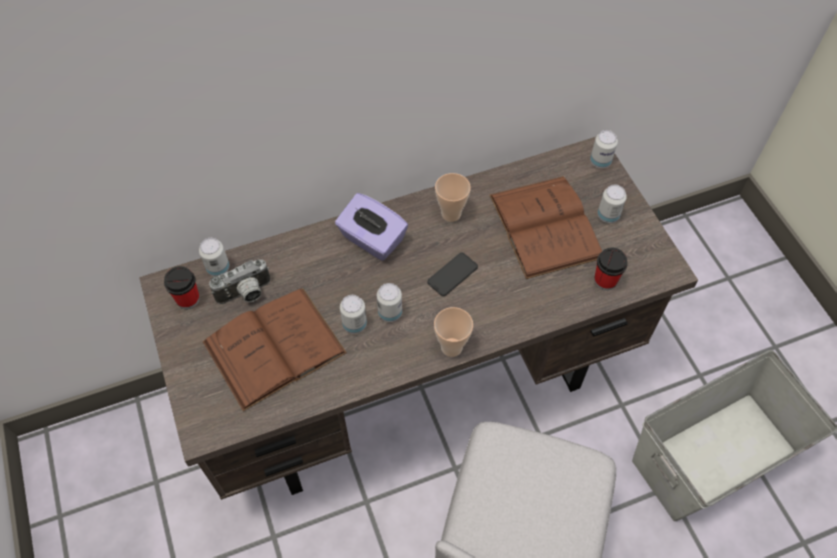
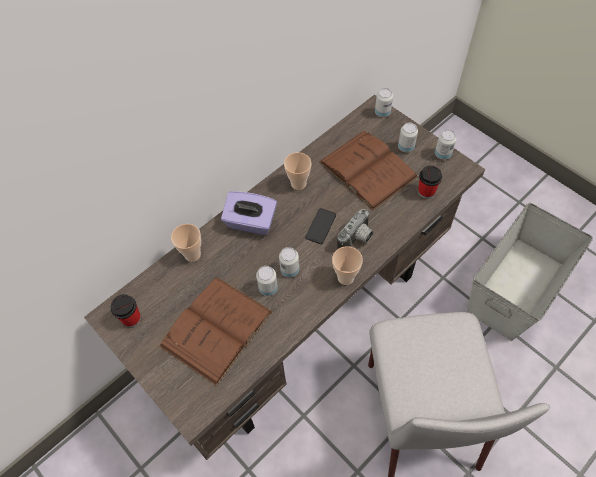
camera: 20 degrees left, 0 degrees up
can [199,238,230,276] -> can moved to [435,130,457,160]
camera [209,259,270,304] -> camera moved to [337,209,374,249]
none -> cup [171,224,201,262]

